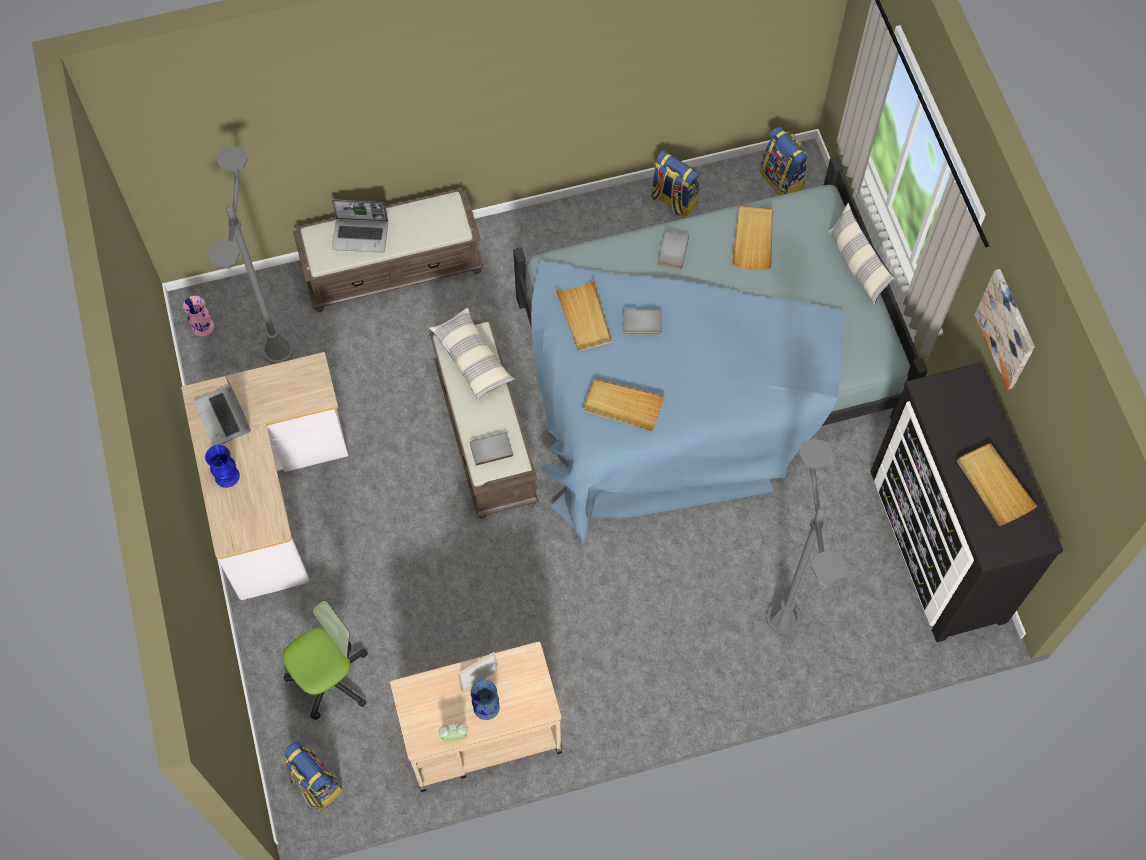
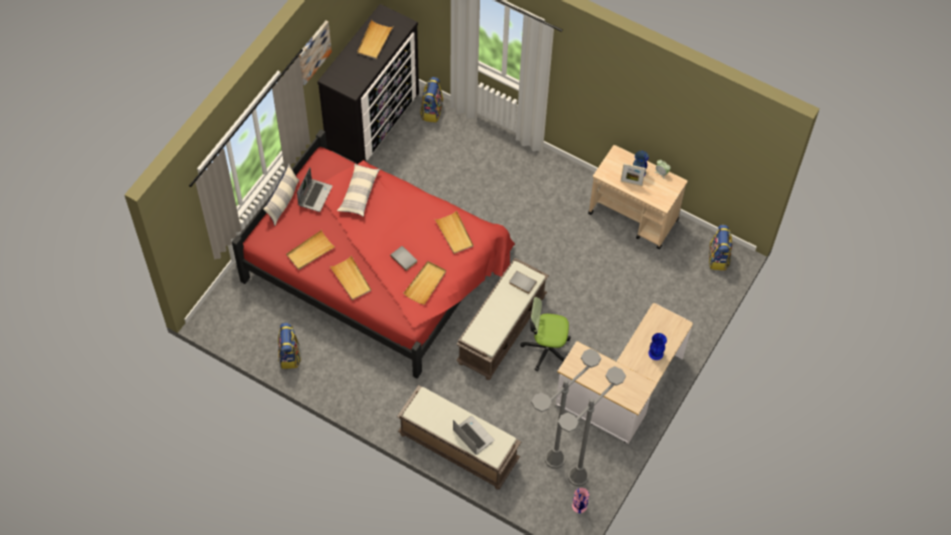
camera: 135 degrees left, 5 degrees down
laptop [193,369,251,446] -> laptop moved to [297,167,332,212]
office chair [283,600,368,720] -> office chair moved to [520,297,571,372]
pillow [429,308,515,401] -> pillow moved to [337,164,380,217]
blue bed [513,156,928,546] -> red bed [232,129,515,379]
grey book [658,231,689,269] -> beige tray [329,256,371,300]
backpack [760,127,809,195] -> backpack moved to [420,77,443,123]
grey floor lamp [766,439,846,634] -> grey floor lamp moved to [558,366,626,486]

